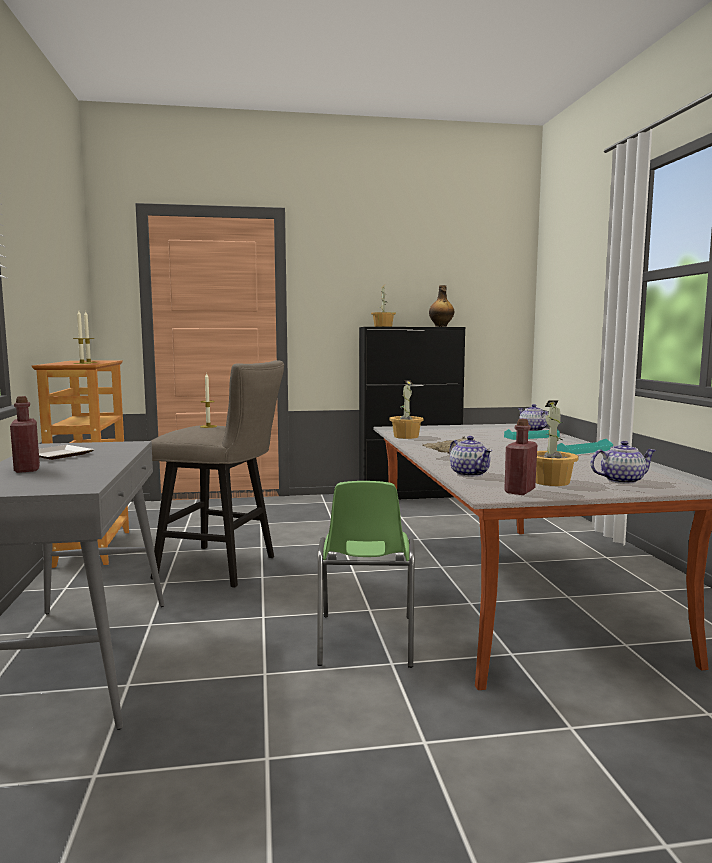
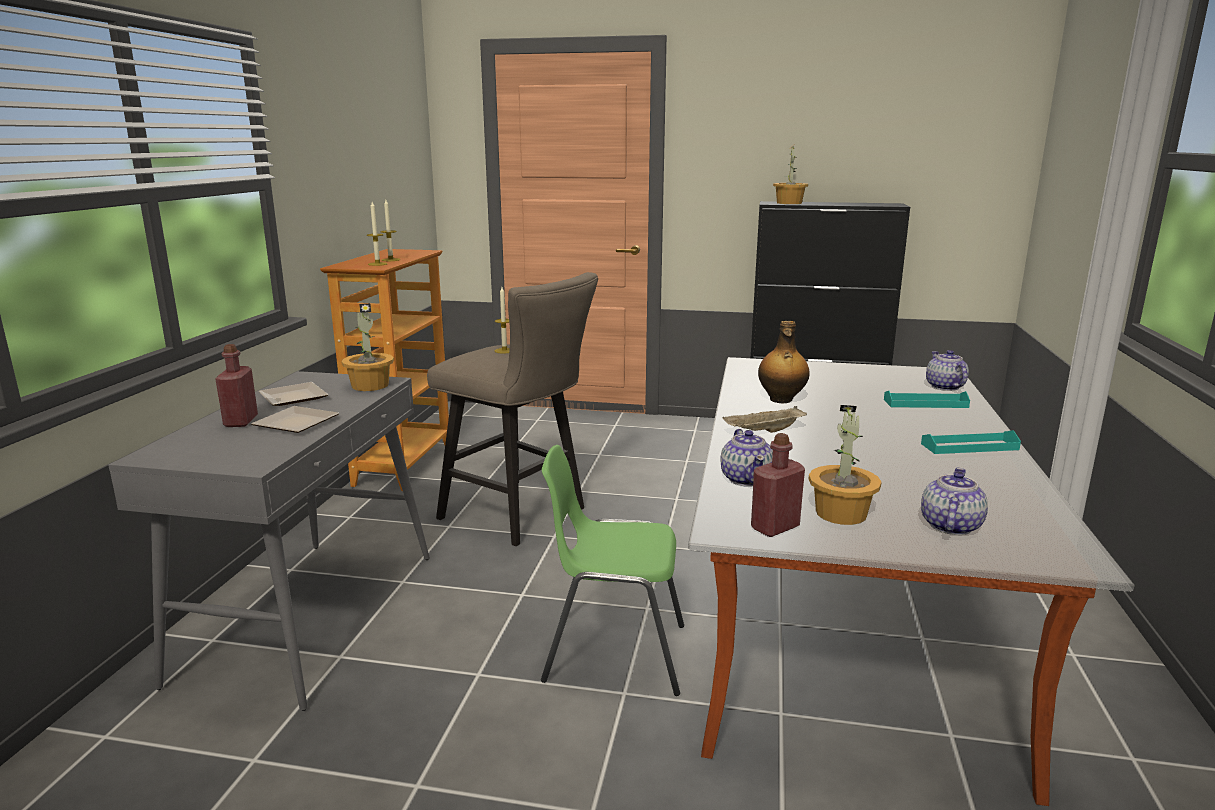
camera: 20 degrees right, 10 degrees up
green chair [317,481,415,668] -> green chair turned 75 degrees clockwise [541,445,684,696]
potted plant [389,380,424,439] -> potted plant moved to [341,303,394,391]
bottle [429,285,454,327] -> bottle moved to [758,321,810,403]
teapot [591,441,657,484] -> teapot turned 75 degrees counterclockwise [921,468,988,535]
none -> plate [251,406,339,433]

